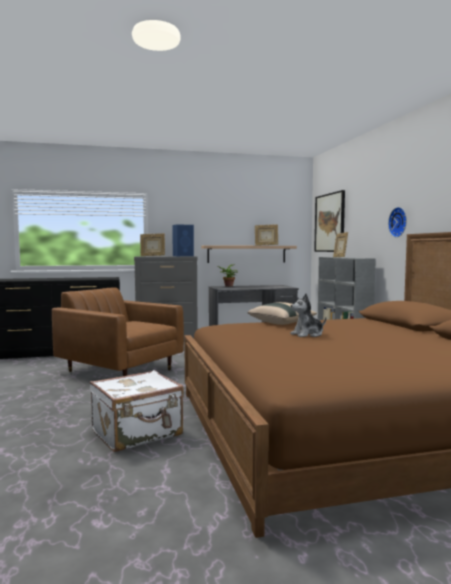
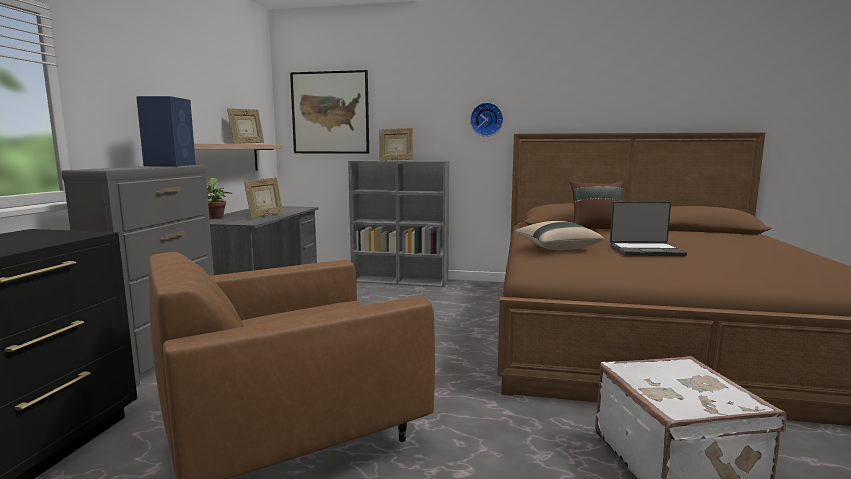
camera: 65 degrees left, 5 degrees up
picture frame [140,233,165,256] -> picture frame moved to [244,177,283,218]
plush toy [290,293,327,337] -> laptop [610,202,687,256]
none -> brown pillow [569,180,624,229]

